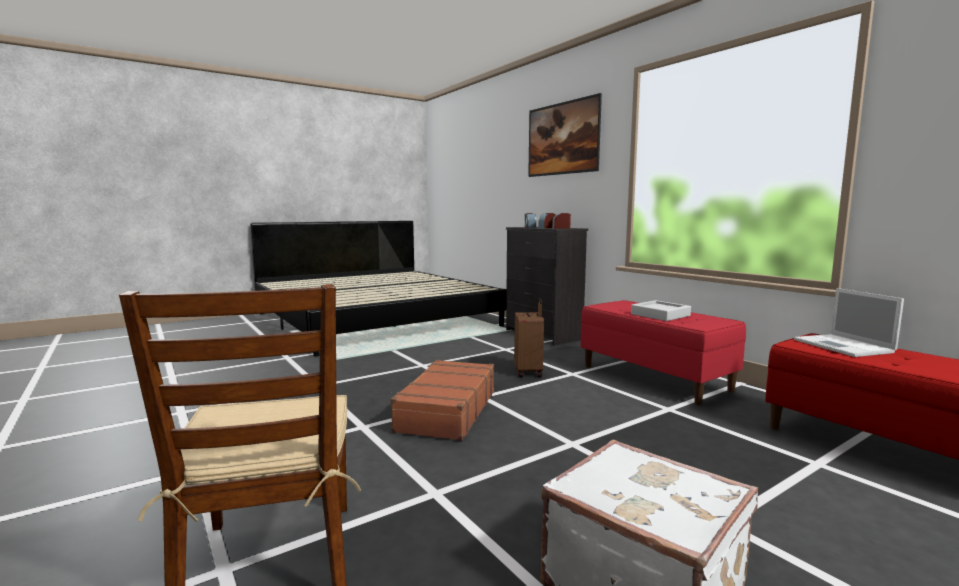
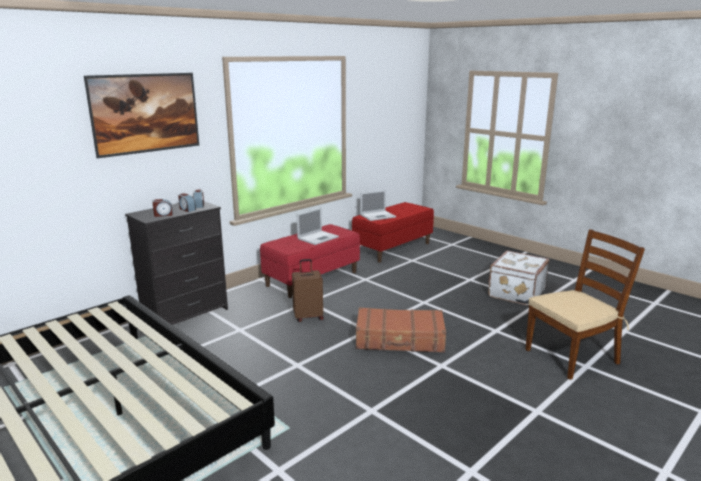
camera: 100 degrees left, 10 degrees up
grey tray [631,300,691,321] -> laptop [297,208,339,245]

